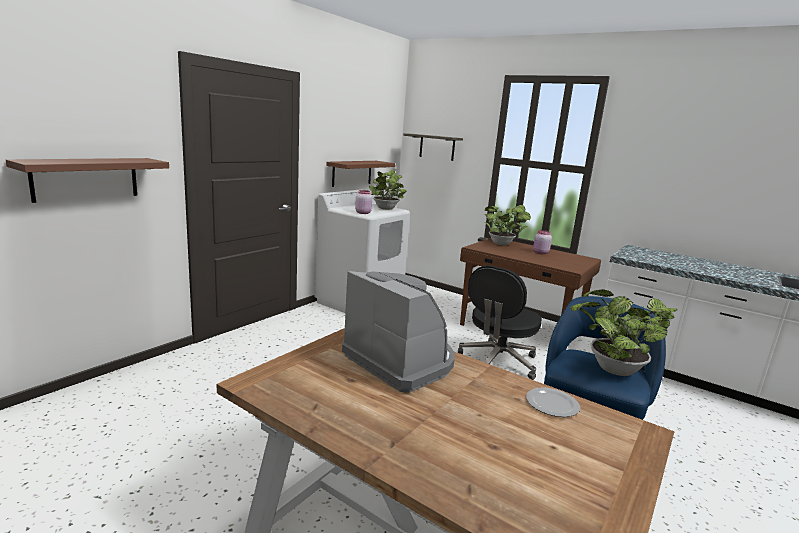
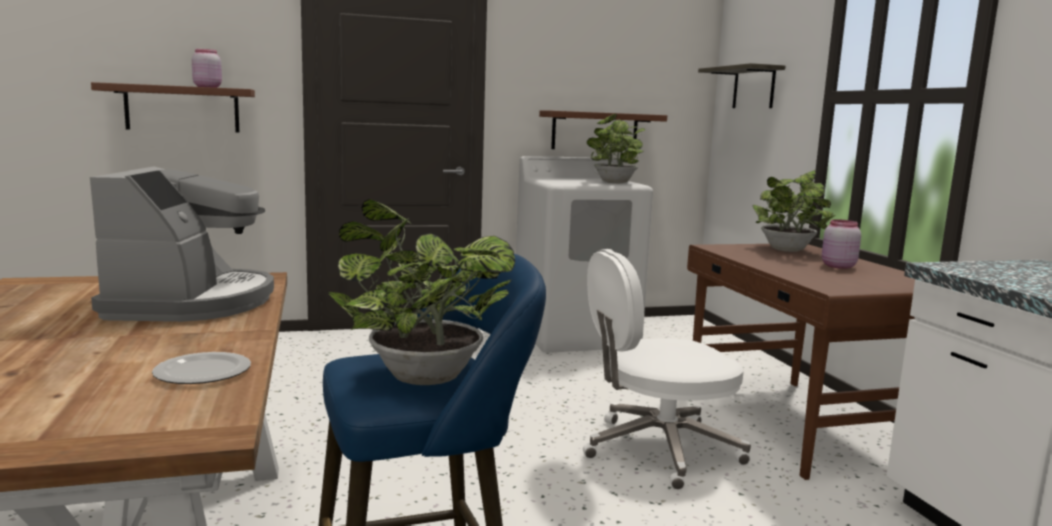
camera: 40 degrees right, 5 degrees down
pink jar [355,190,372,214] -> pink jar moved to [192,49,222,88]
black office chair [458,265,542,380] -> white office chair [583,249,751,490]

